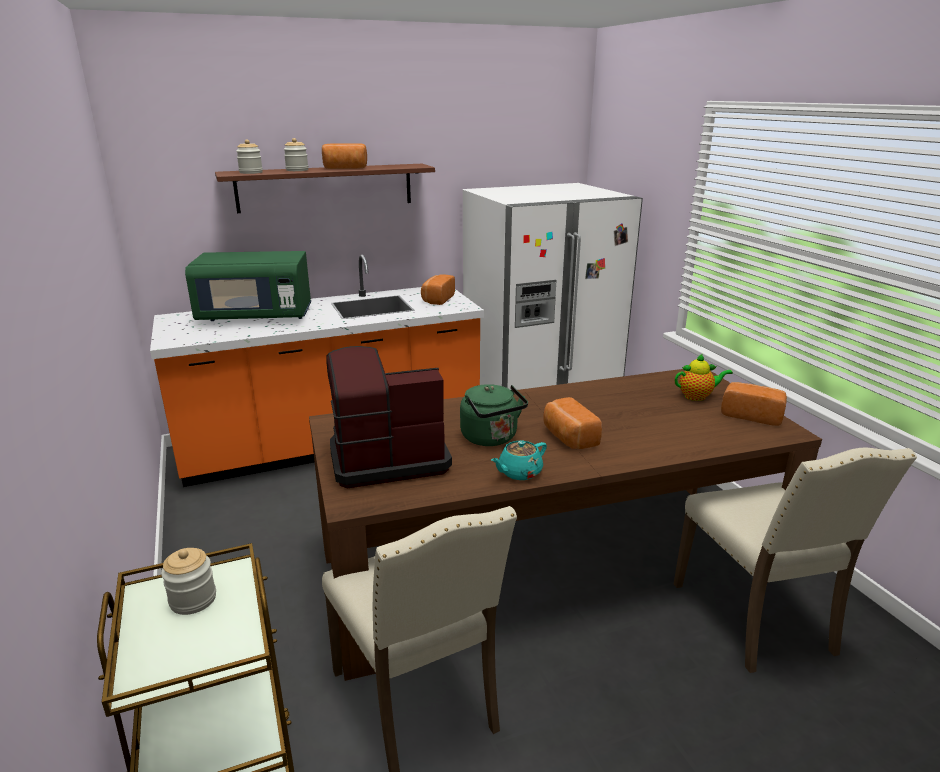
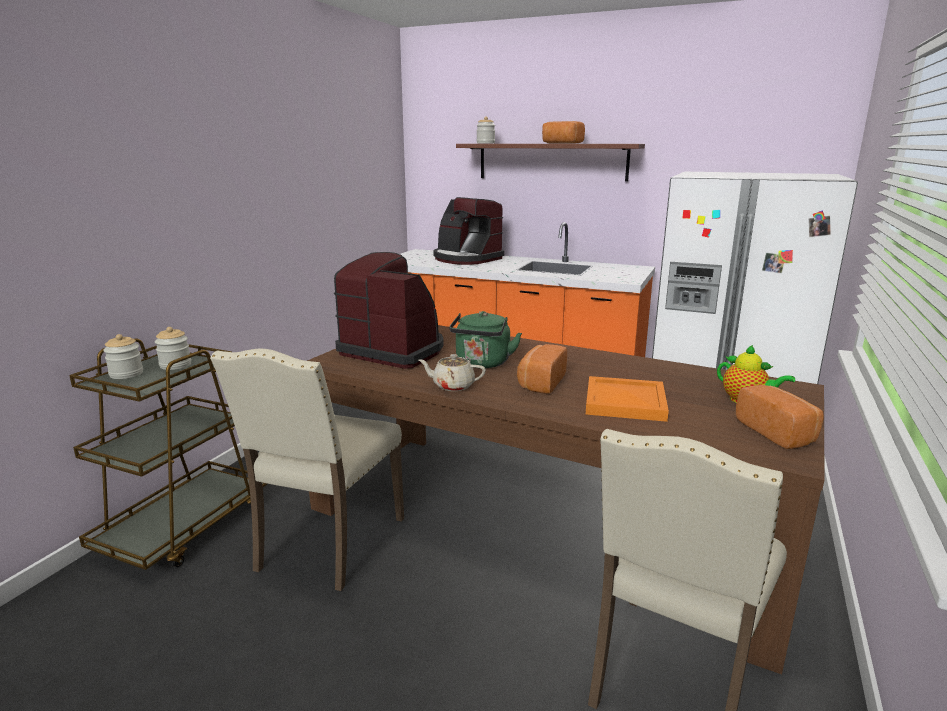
camera: 45 degrees right, 5 degrees down
green microwave [185,251,311,321] -> coffee machine [433,197,504,265]
jar [284,138,309,171] -> jar moved to [103,334,143,379]
bread [421,274,455,305] -> none
turquoise teapot [491,440,547,480] -> beige teapot [419,354,486,391]
none -> orange tray [586,376,669,422]

